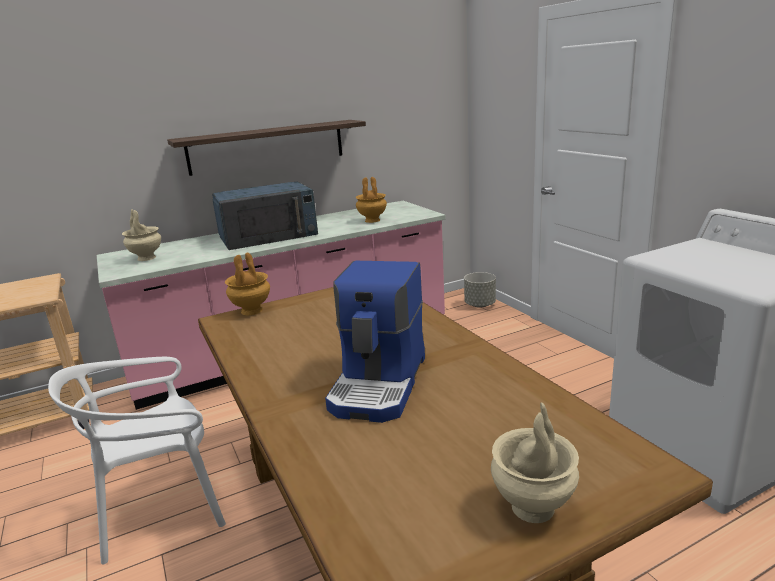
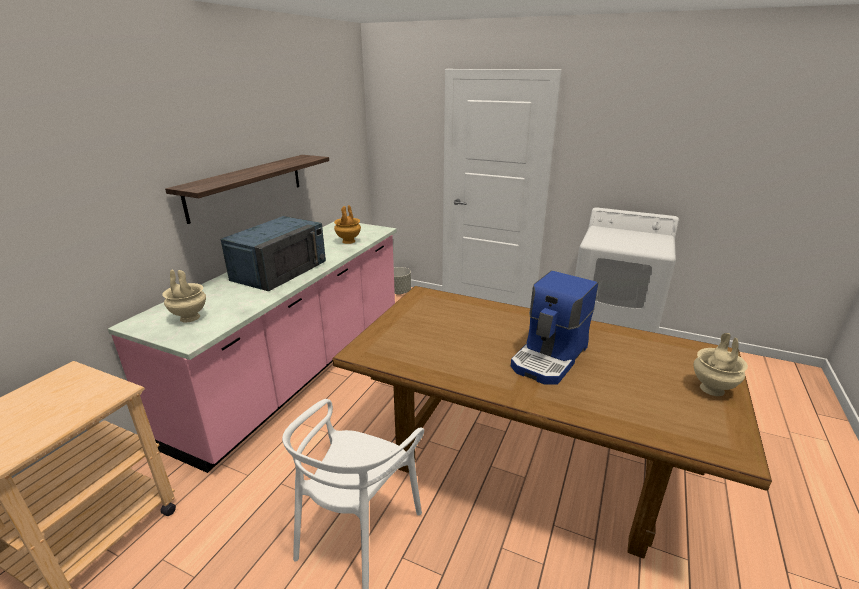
camera: 40 degrees left, 5 degrees up
brown vase [225,253,270,315] -> none
coffee machine [325,261,425,423] -> coffee machine turned 60 degrees clockwise [511,271,598,385]

